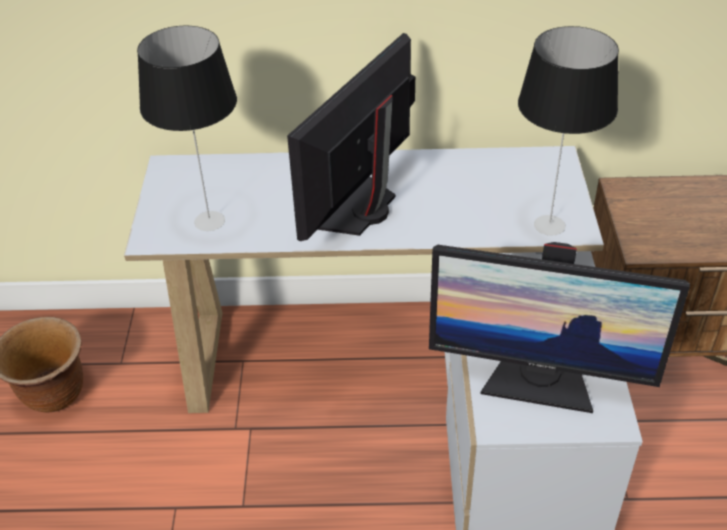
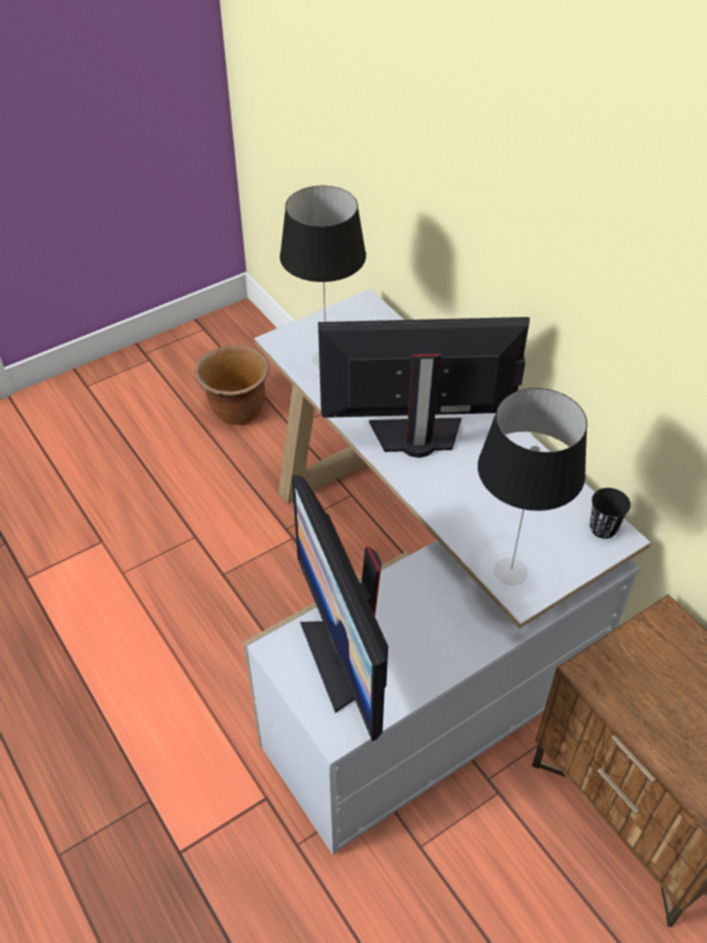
camera: 55 degrees right, 5 degrees up
none -> black cup [590,488,631,539]

